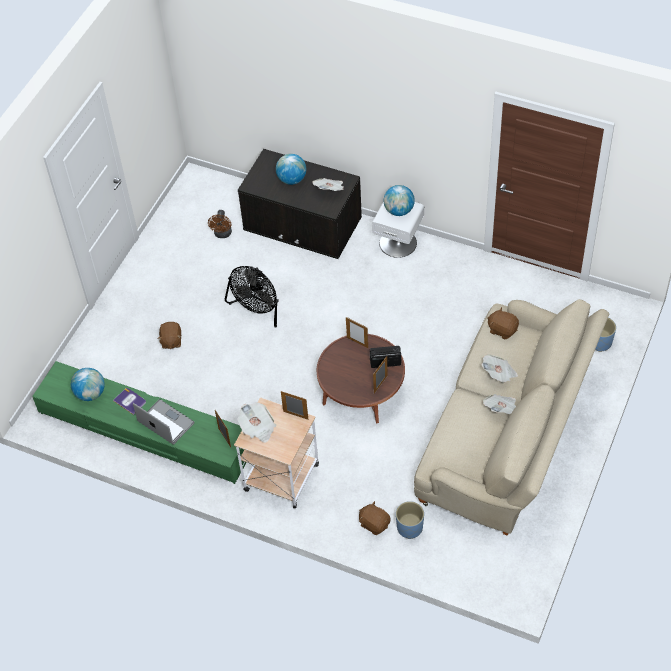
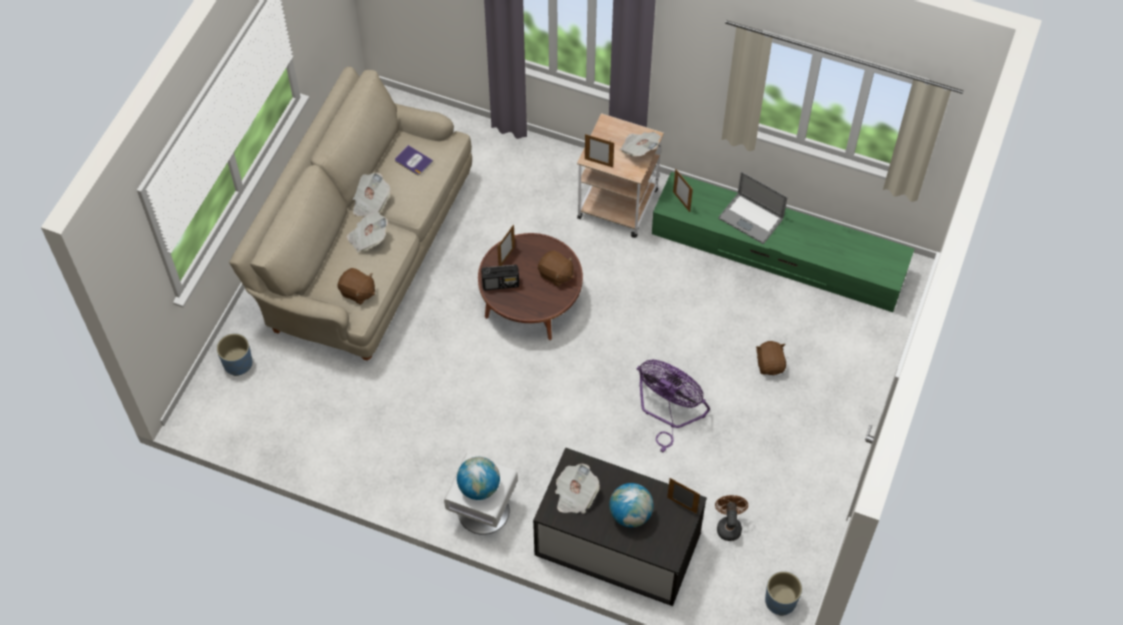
camera: 175 degrees right, 5 degrees up
globe [71,368,105,401] -> none
book [113,388,146,415] -> book moved to [395,145,433,175]
black fan [225,266,279,328] -> purple fan [636,360,710,452]
picture frame [346,317,368,348] -> picture frame moved to [667,478,700,514]
brown plush toy [359,501,391,535] -> brown plush toy moved to [538,250,574,287]
blue planter [396,501,424,539] -> blue planter moved to [765,571,802,616]

